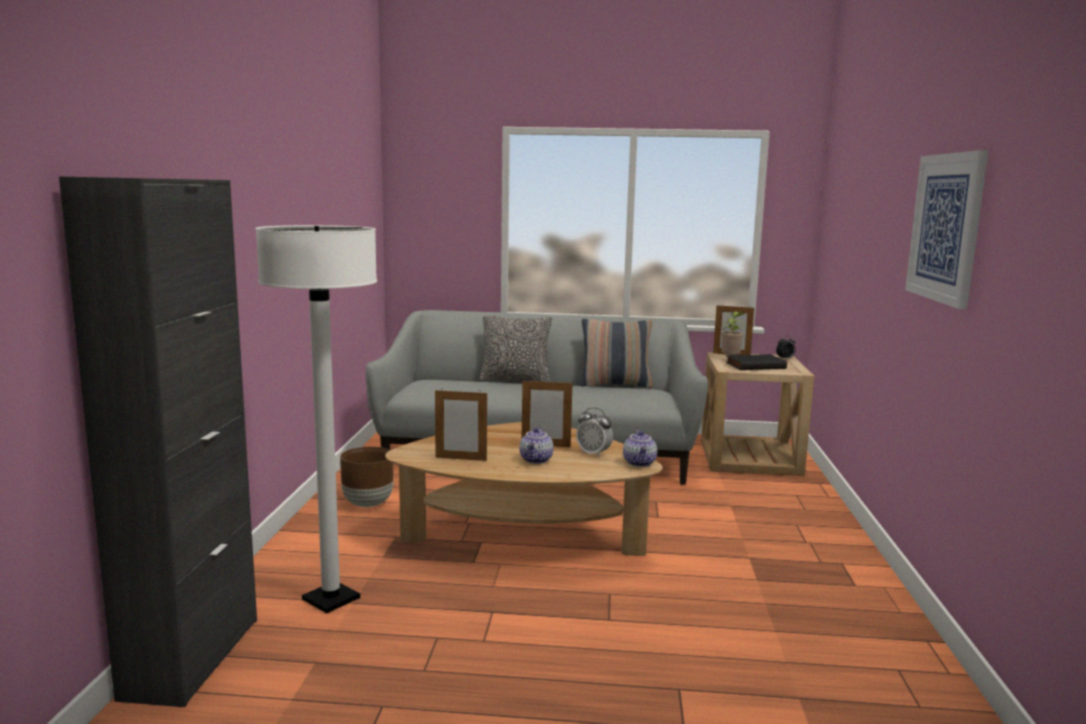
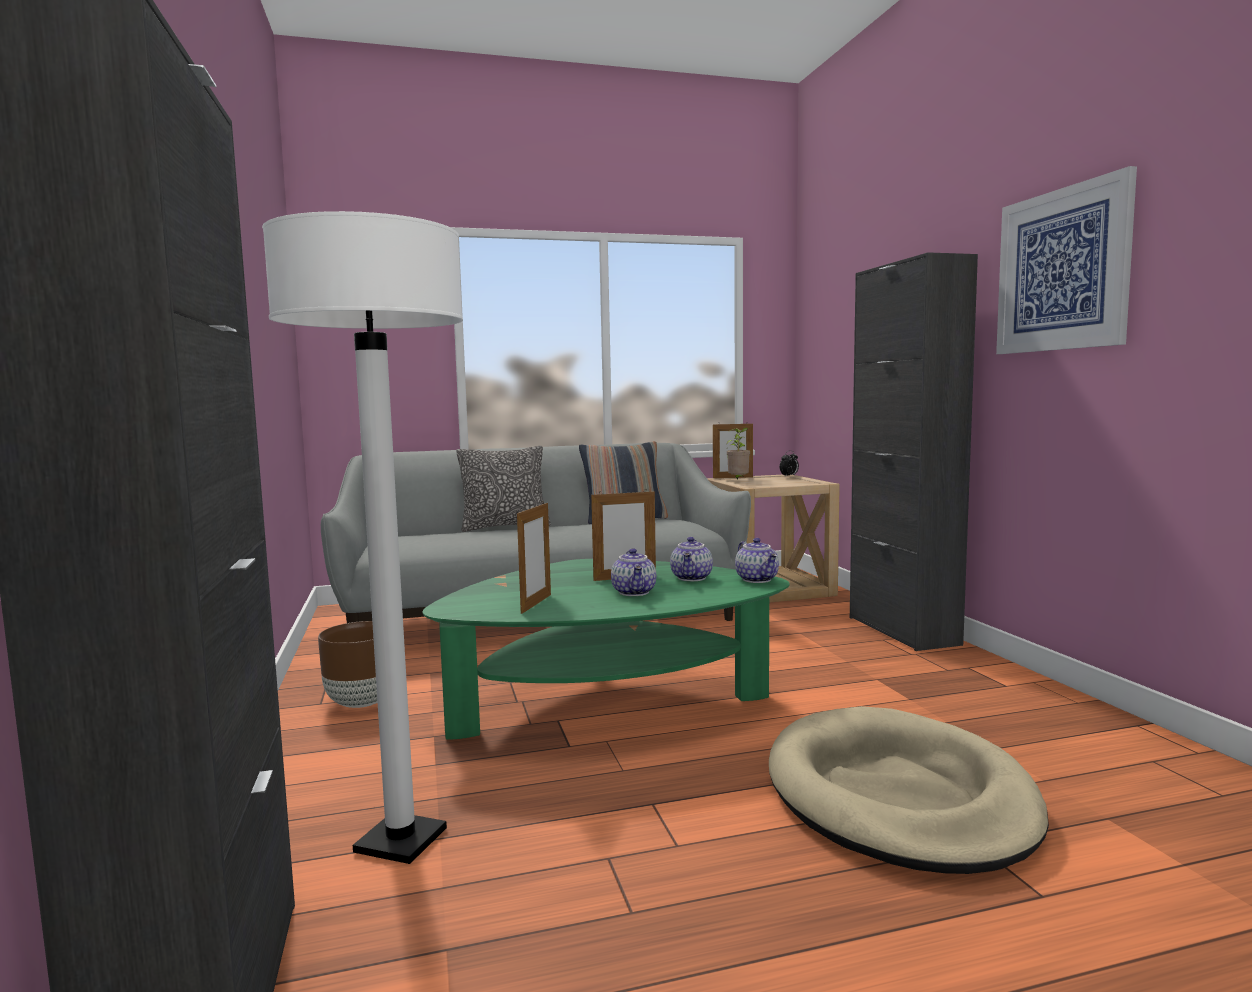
camera: 20 degrees left, 5 degrees down
brown coffee table [385,422,663,556] -> green coffee table [423,559,789,740]
picture frame [435,388,487,461] -> picture frame turned 60 degrees counterclockwise [517,503,551,614]
alarm clock [576,407,613,458] -> teapot [670,537,713,581]
black book [726,354,787,370] -> none
none -> beige dog bed [769,706,1049,874]
none -> black cabinet [850,252,978,651]

